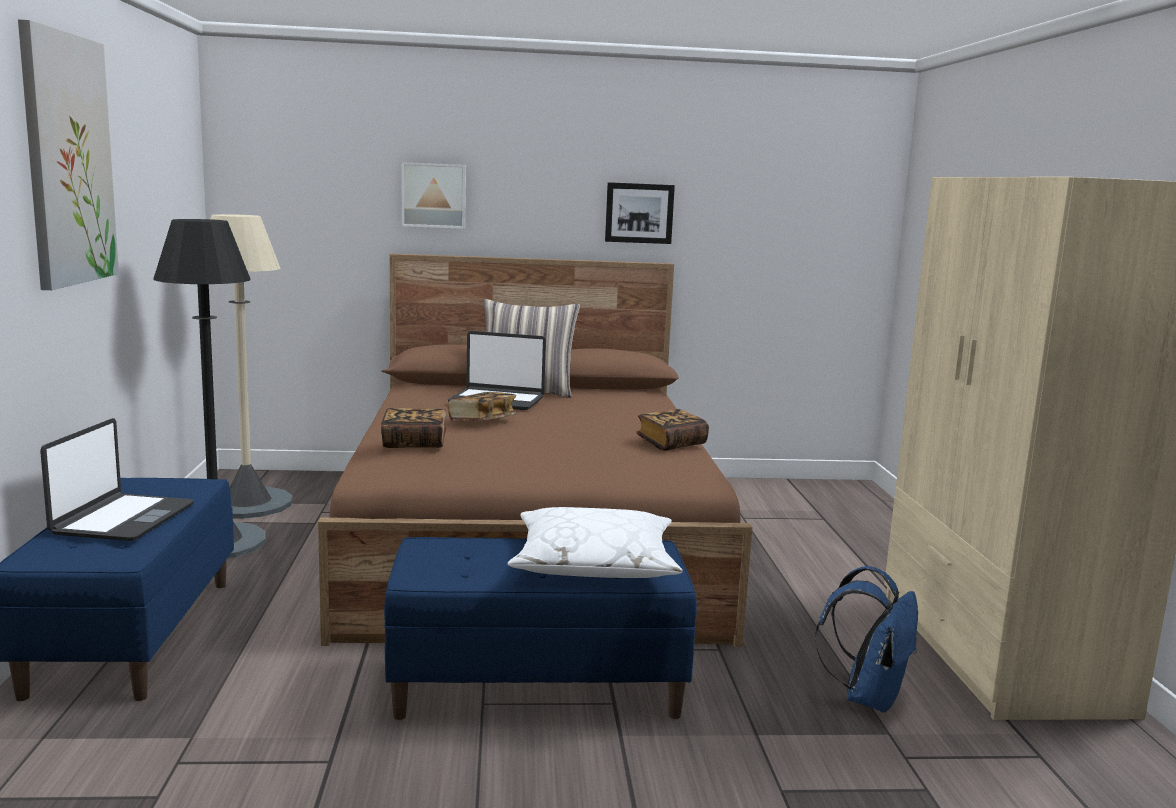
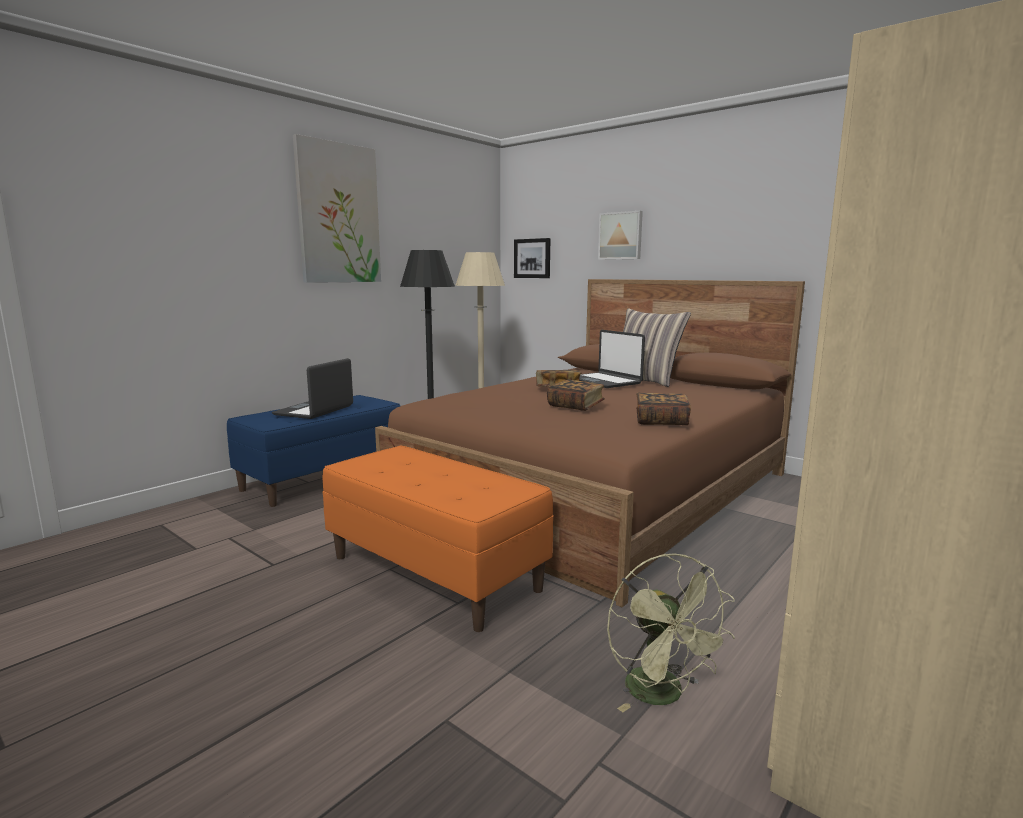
camera: 45 degrees right, 0 degrees up
laptop [40,418,194,541] -> laptop turned 150 degrees clockwise [272,358,353,419]
book [381,408,446,448] -> book moved to [547,379,605,411]
blue bench [384,537,697,720] -> orange bench [323,446,554,632]
white pillow [507,507,683,578] -> none
picture [605,182,675,244] -> picture moved to [514,238,550,278]
blue backpack [815,566,918,713] -> green fan [607,553,735,712]

